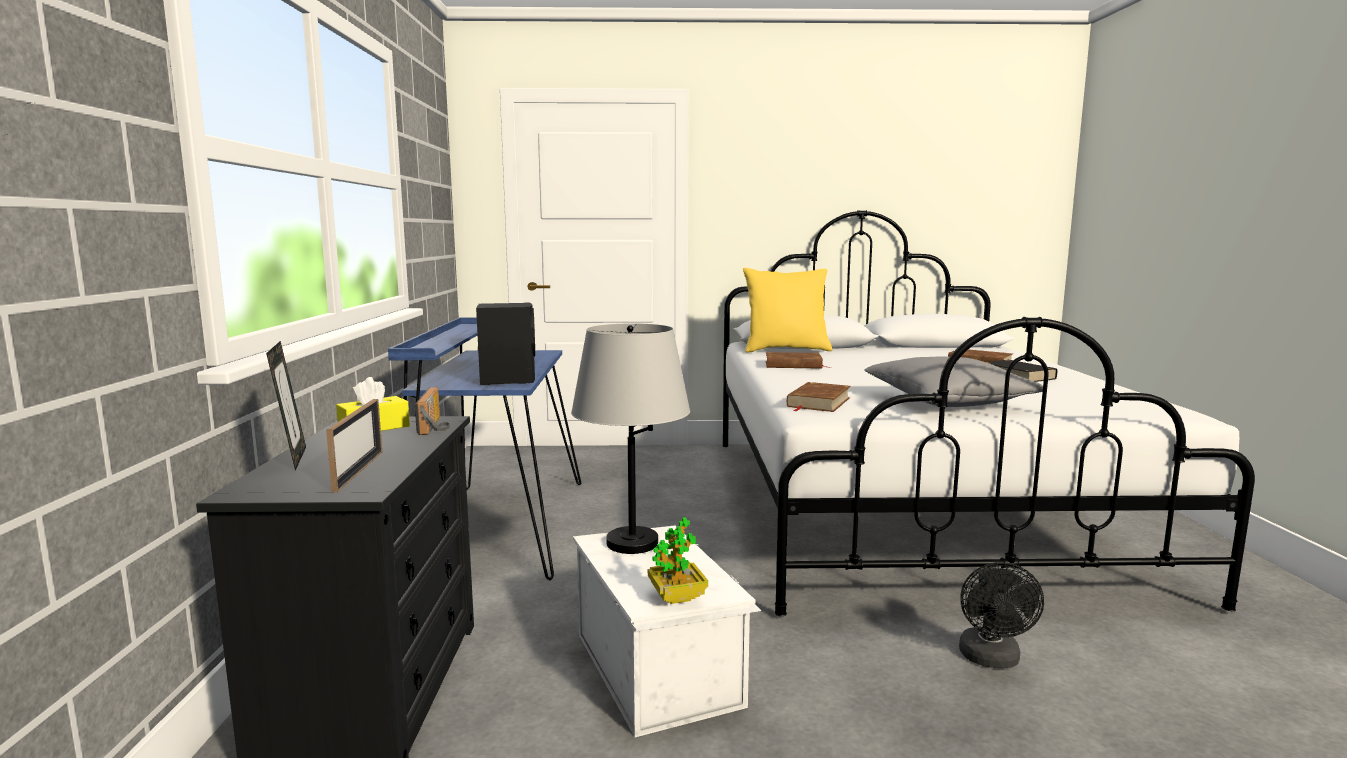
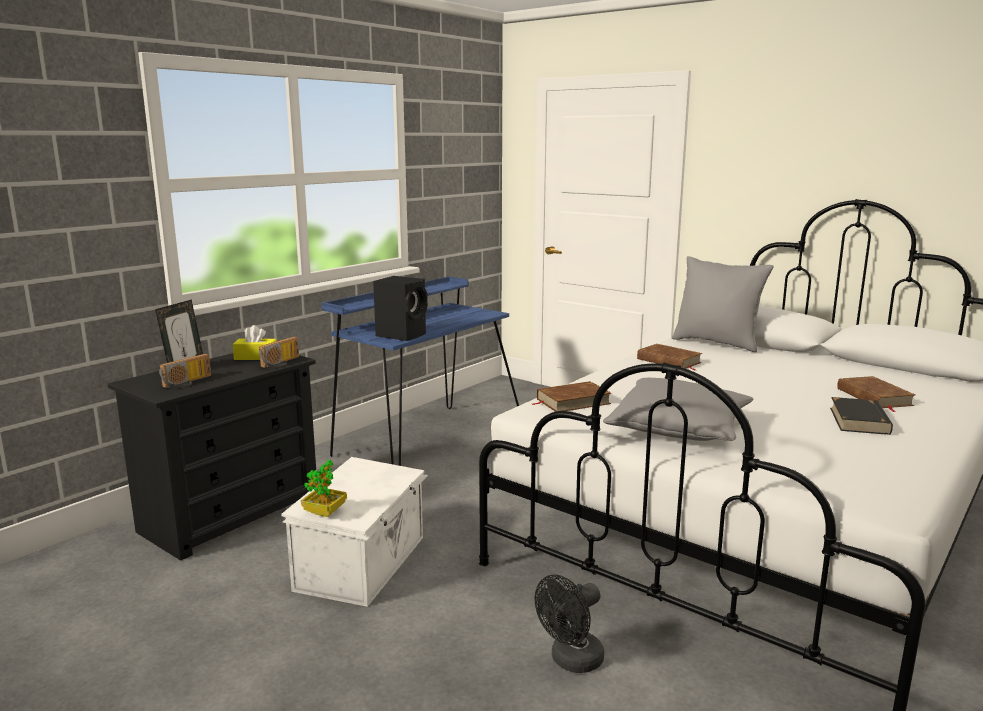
camera: 40 degrees right, 5 degrees up
picture frame [326,399,382,492] -> radio [159,354,211,388]
grey table lamp [571,323,690,554] -> none
yellow pillow [743,268,832,353] -> grey pillow [672,256,774,352]

